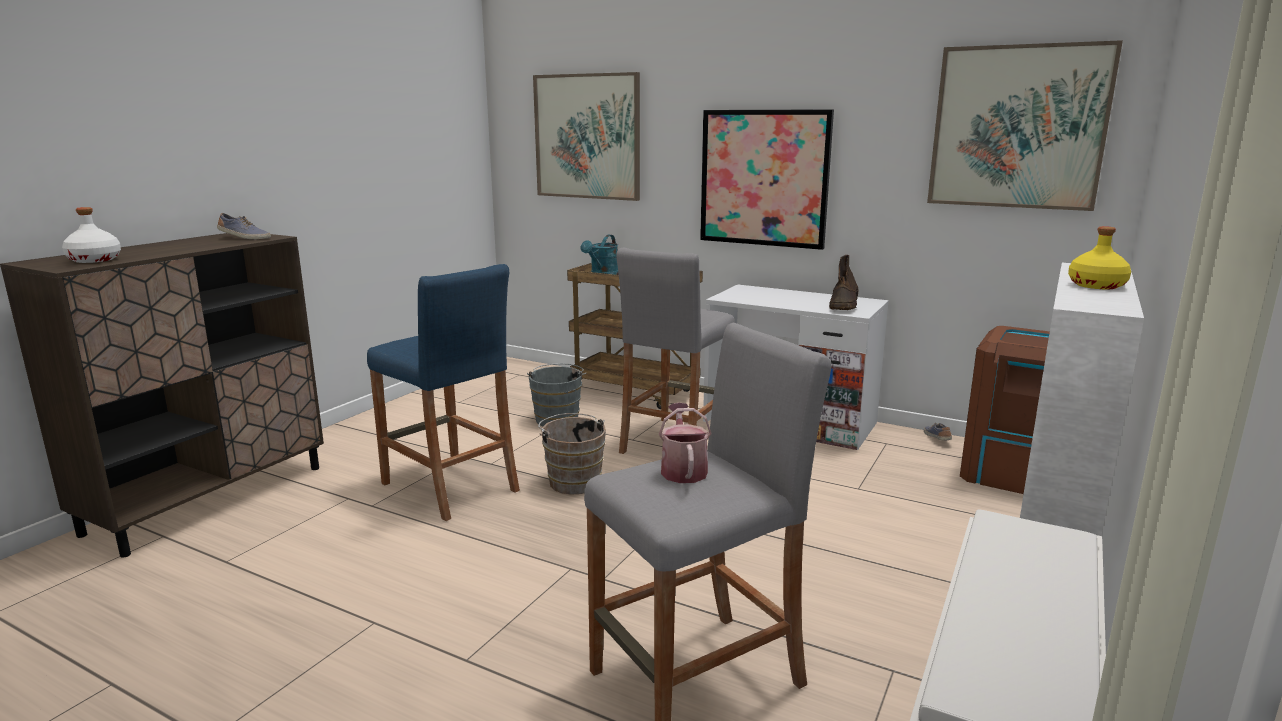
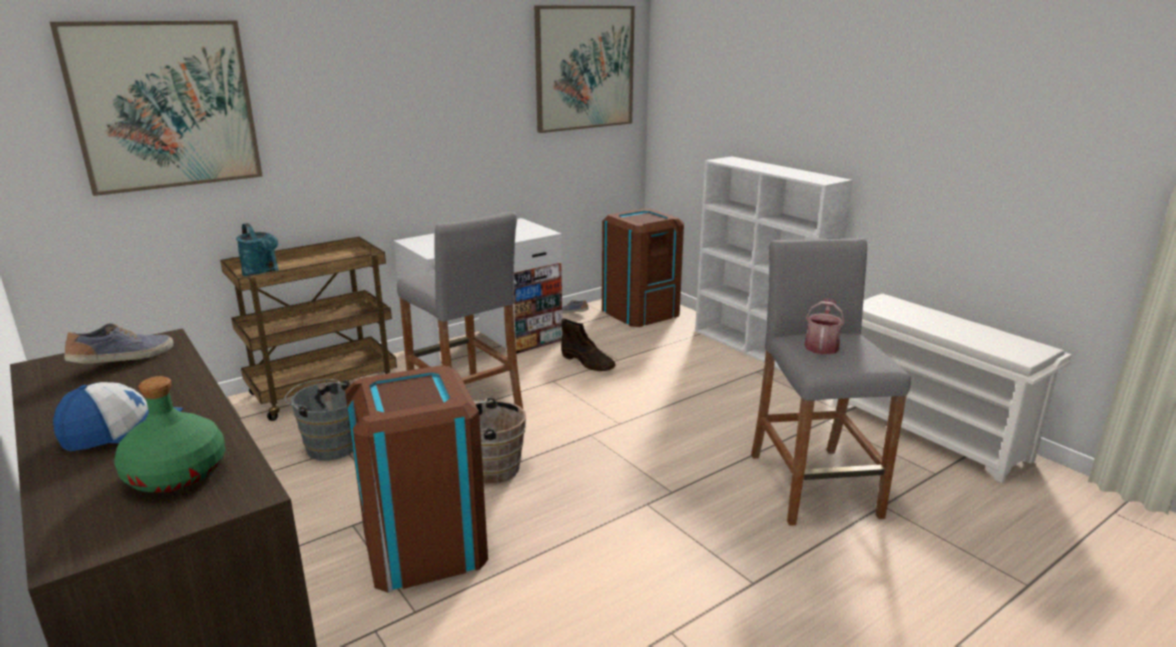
camera: 65 degrees left, 5 degrees up
white bottle [62,207,121,263] -> green bottle [114,376,225,492]
blue stool [367,264,520,521] -> brown trash can [345,365,488,593]
watering can [659,403,712,483] -> watering can turned 90 degrees clockwise [805,299,845,355]
picture [700,109,834,250] -> none
brown boot [829,255,859,310] -> brown boot moved to [561,319,615,371]
yellow bottle [1068,226,1131,289] -> none
none -> cap [53,382,183,451]

